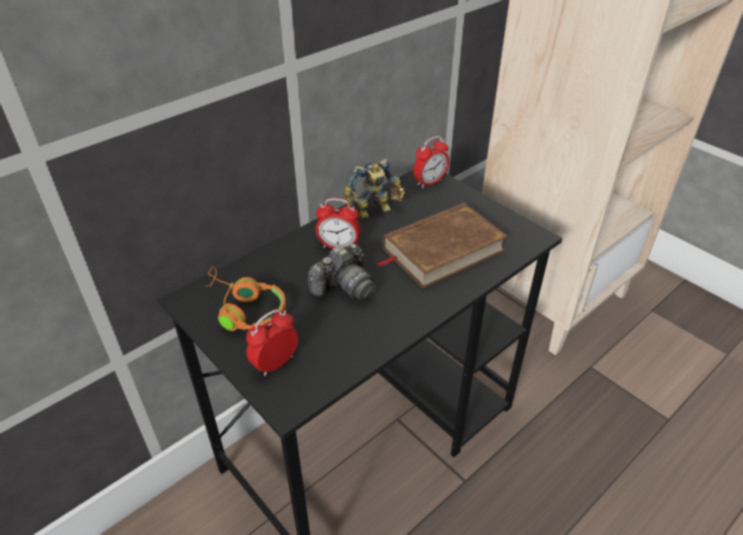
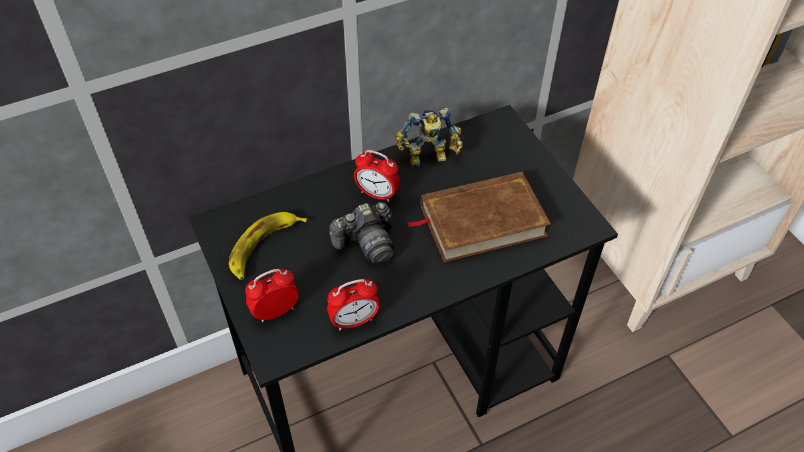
camera: 15 degrees right, 10 degrees up
orange headphones [206,266,286,331] -> banana [229,212,307,280]
alarm clock [413,136,449,189] -> alarm clock moved to [327,279,380,330]

